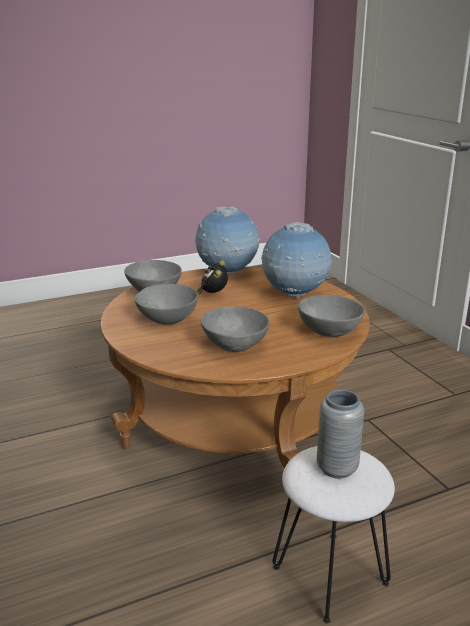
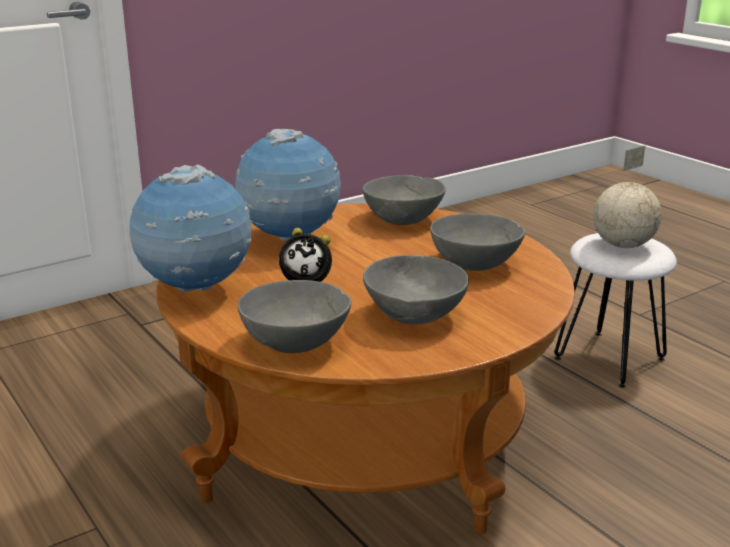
camera: 100 degrees left, 0 degrees up
grey vase [317,389,364,479] -> globe [593,146,662,248]

